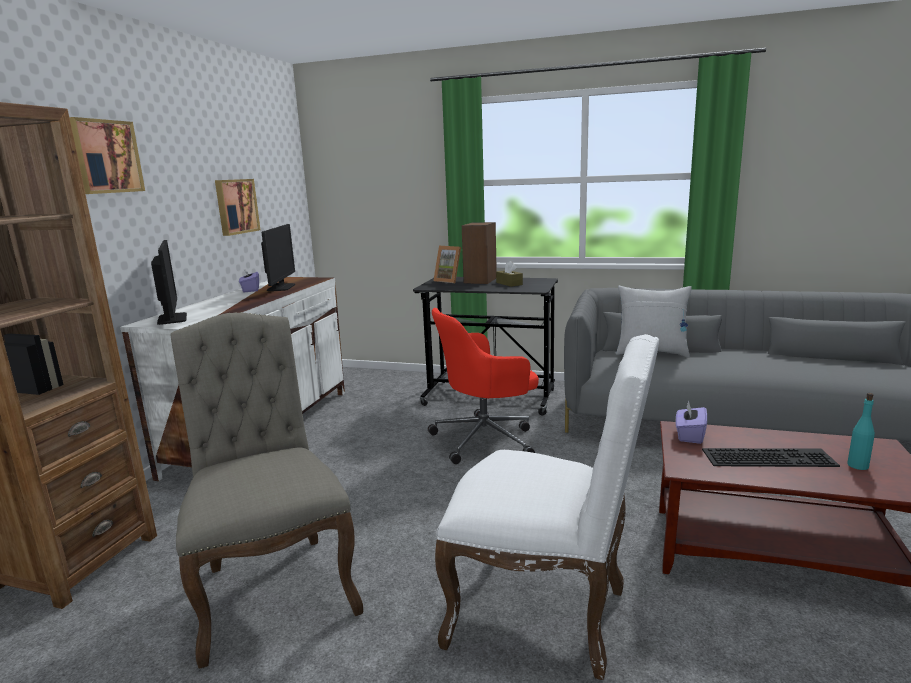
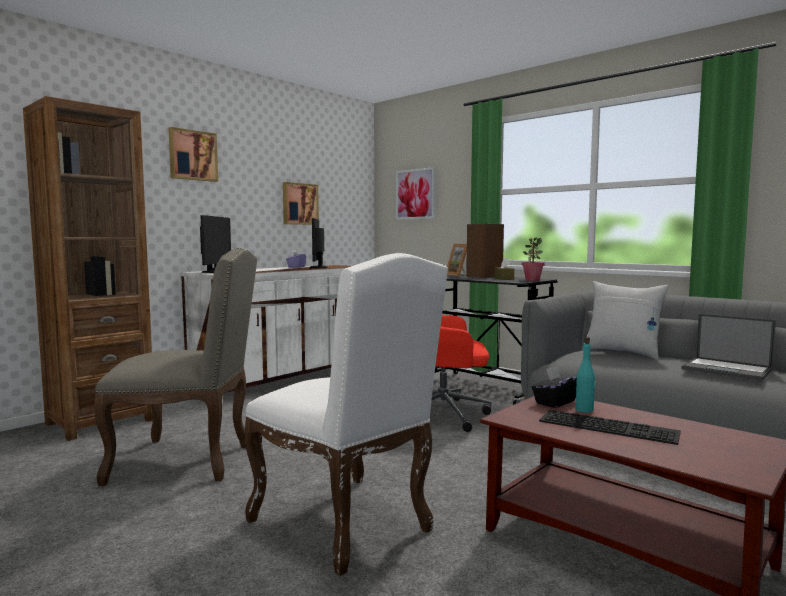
camera: 25 degrees right, 10 degrees down
grey chair [171,312,363,669] -> grey chair turned 90 degrees clockwise [94,248,257,486]
monitor [261,224,295,291] -> monitor turned 150 degrees clockwise [309,218,327,268]
purple tissue box [676,400,707,444] -> black tissue box [532,366,577,408]
turquoise bottle [847,393,875,470] -> turquoise bottle moved to [576,337,596,413]
none -> picture [396,167,435,220]
none -> potted plant [522,237,545,281]
none -> laptop [682,314,776,381]

